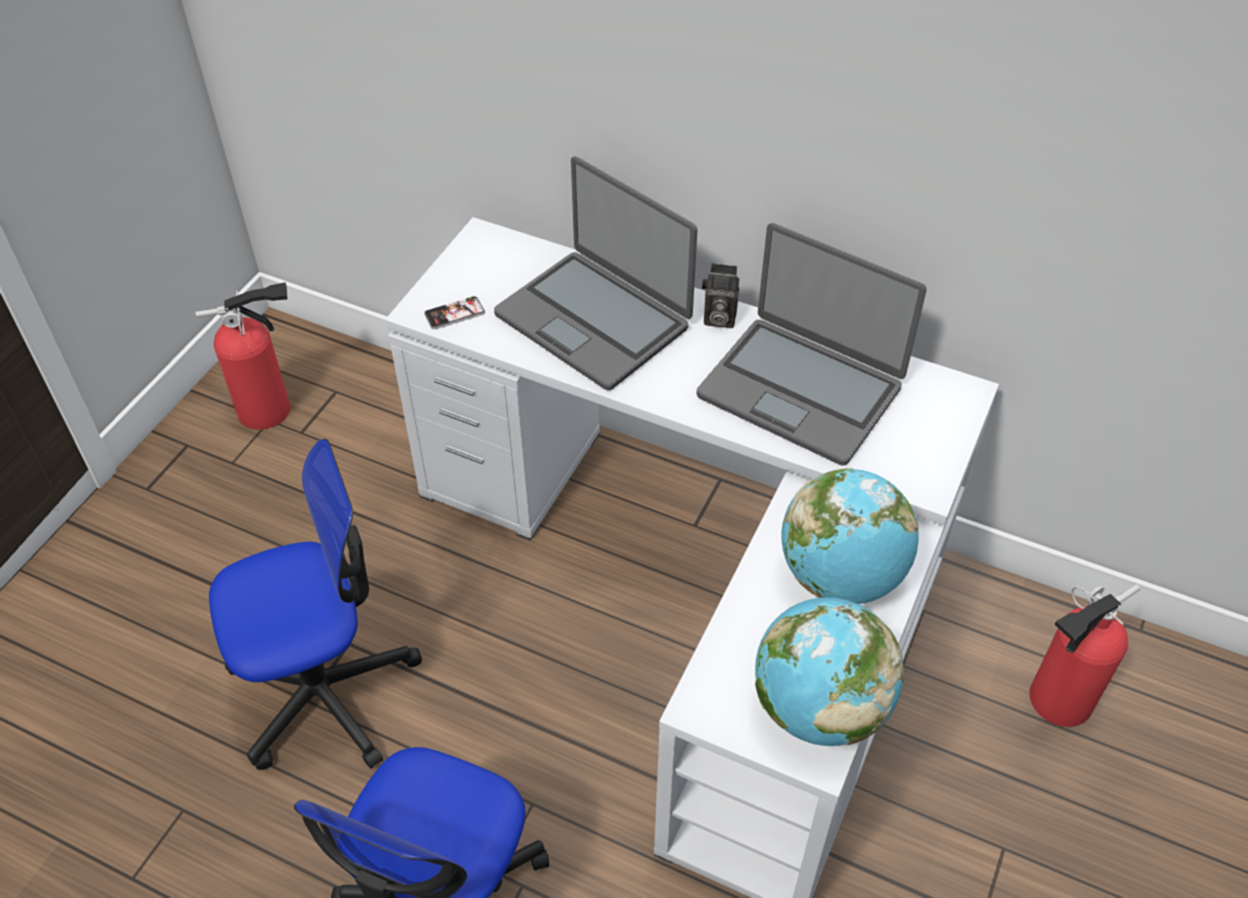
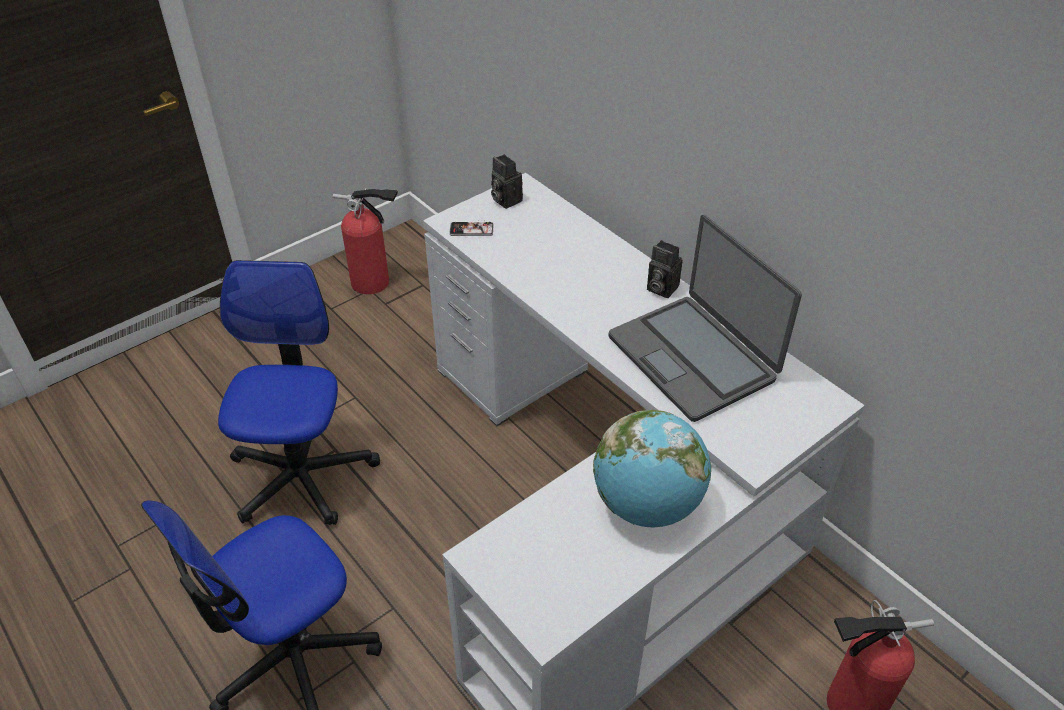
camera: 25 degrees right, 5 degrees down
office chair [209,439,422,770] -> office chair turned 90 degrees counterclockwise [218,260,380,525]
laptop [494,156,697,390] -> none
globe [755,597,904,746] -> none
none -> camera [491,154,523,209]

